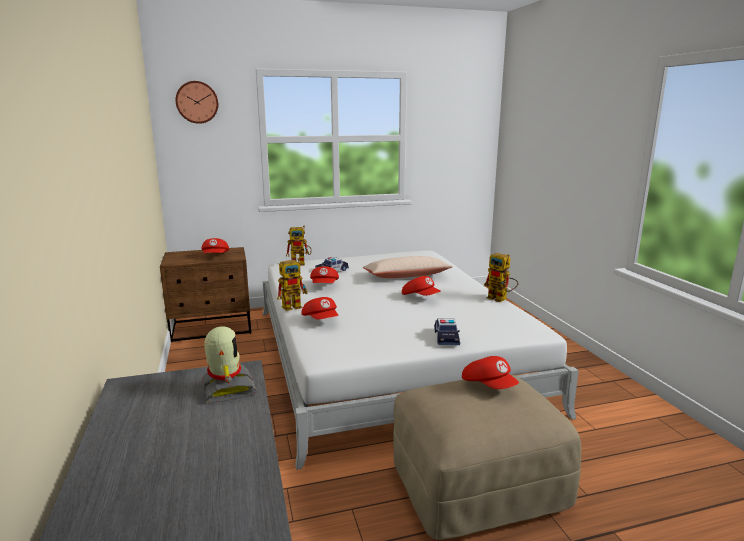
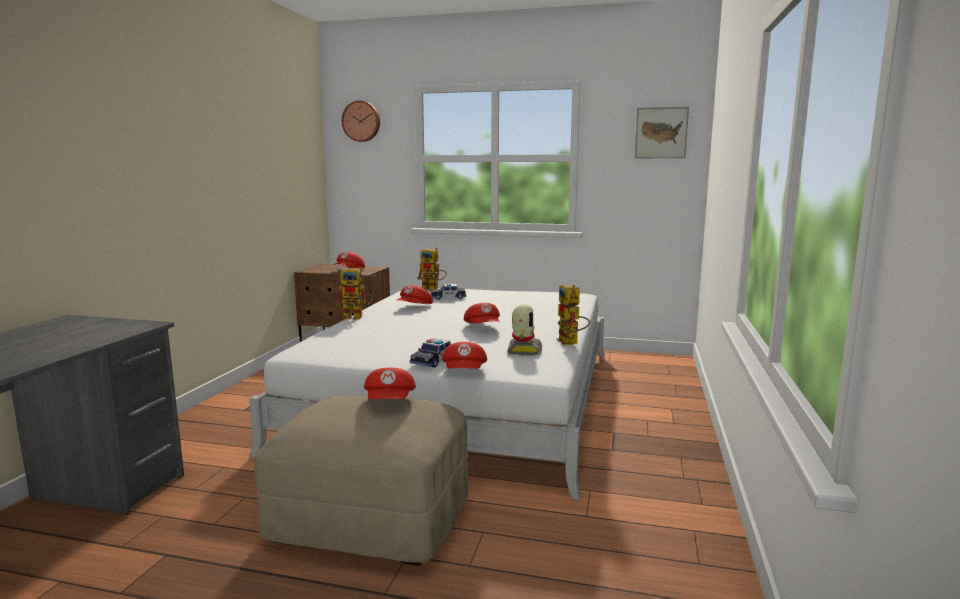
camera: 30 degrees right, 5 degrees down
toy robot [202,326,257,403] -> toy robot moved to [507,304,542,355]
red cap [302,297,338,320] -> red cap moved to [442,342,487,369]
beige pillow [362,256,453,278] -> none
none -> picture [635,107,689,158]

